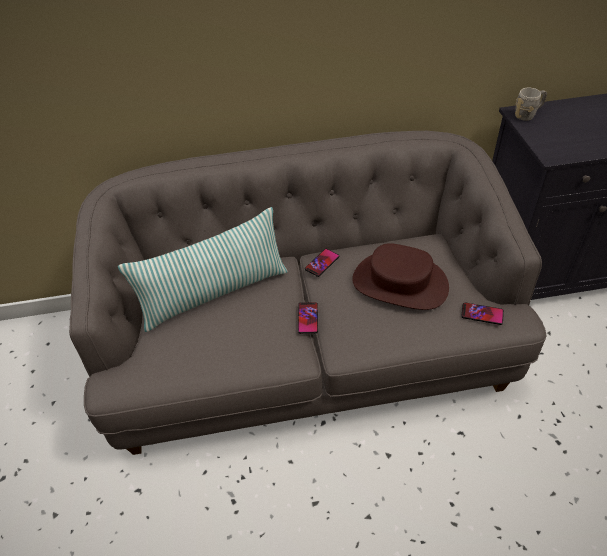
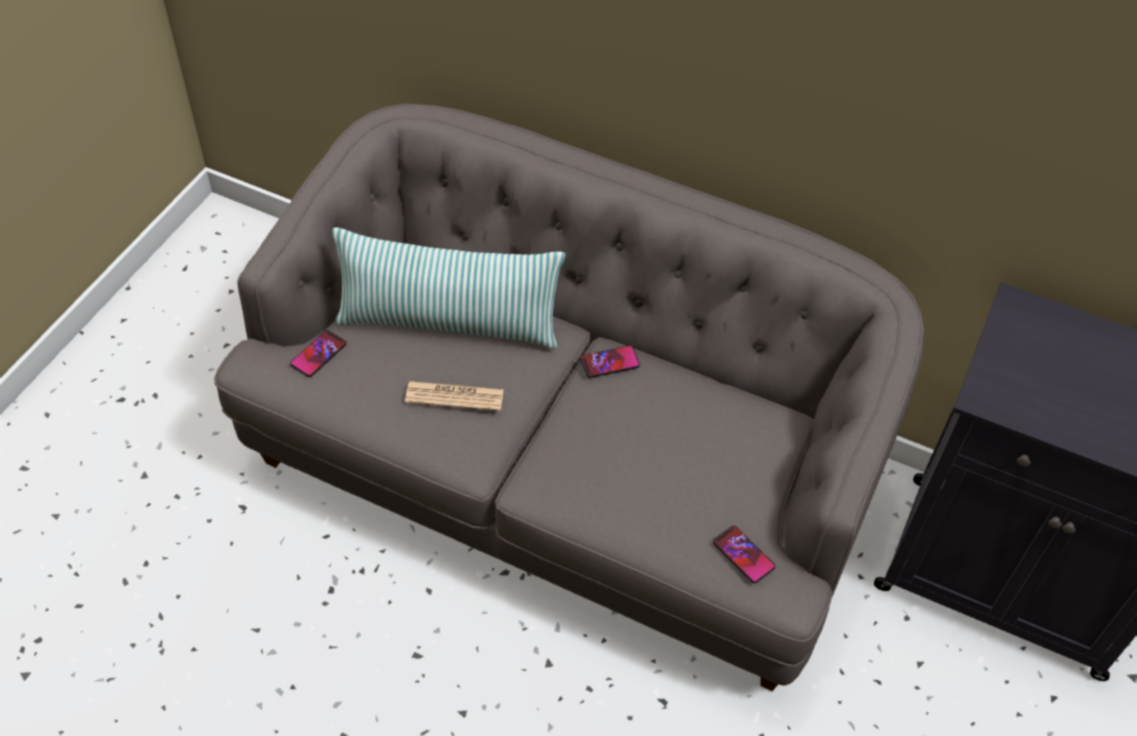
camera: 30 degrees right, 5 degrees up
phone [298,302,318,334] -> phone moved to [290,330,347,377]
brown hat [352,243,449,310] -> none
grey mug [515,88,547,121] -> none
none -> newspaper [405,381,504,411]

